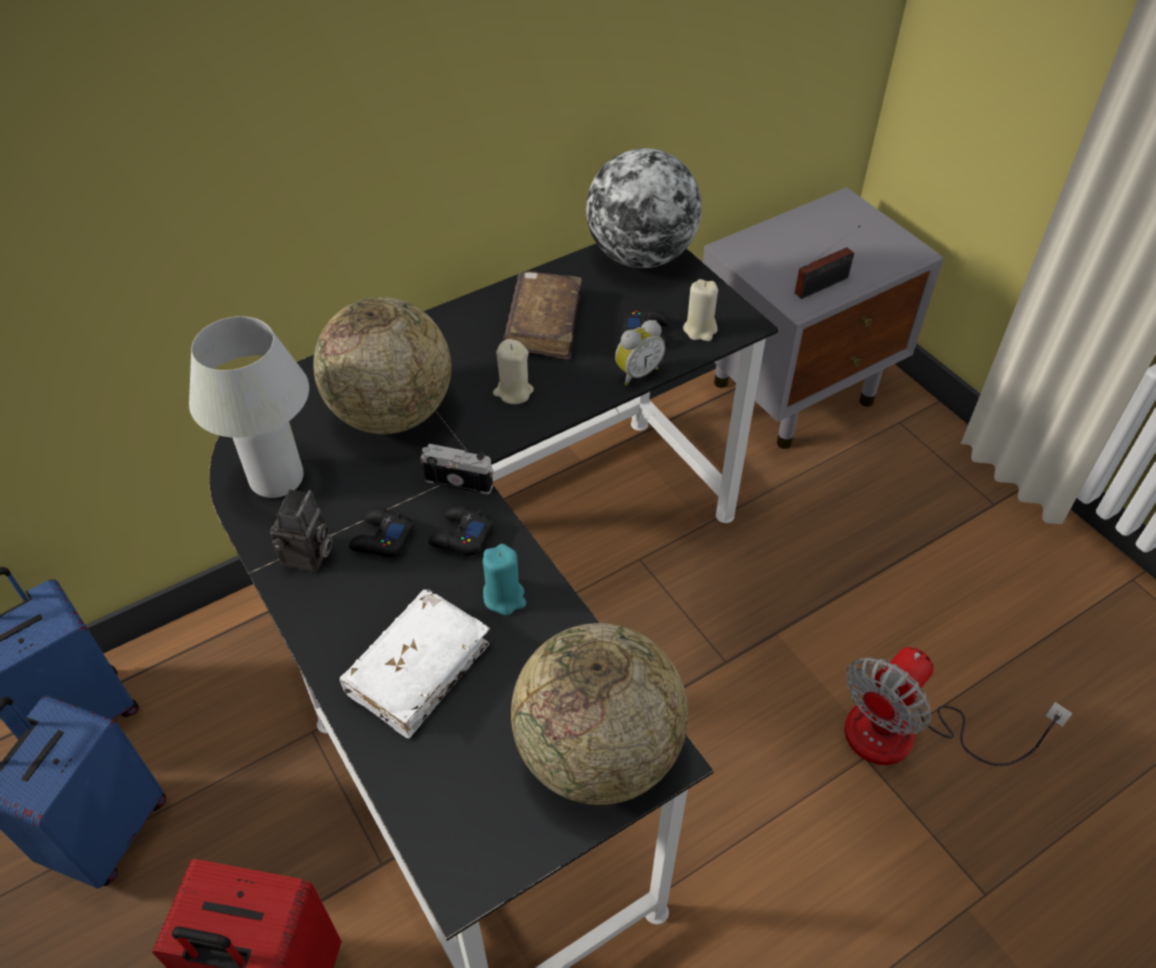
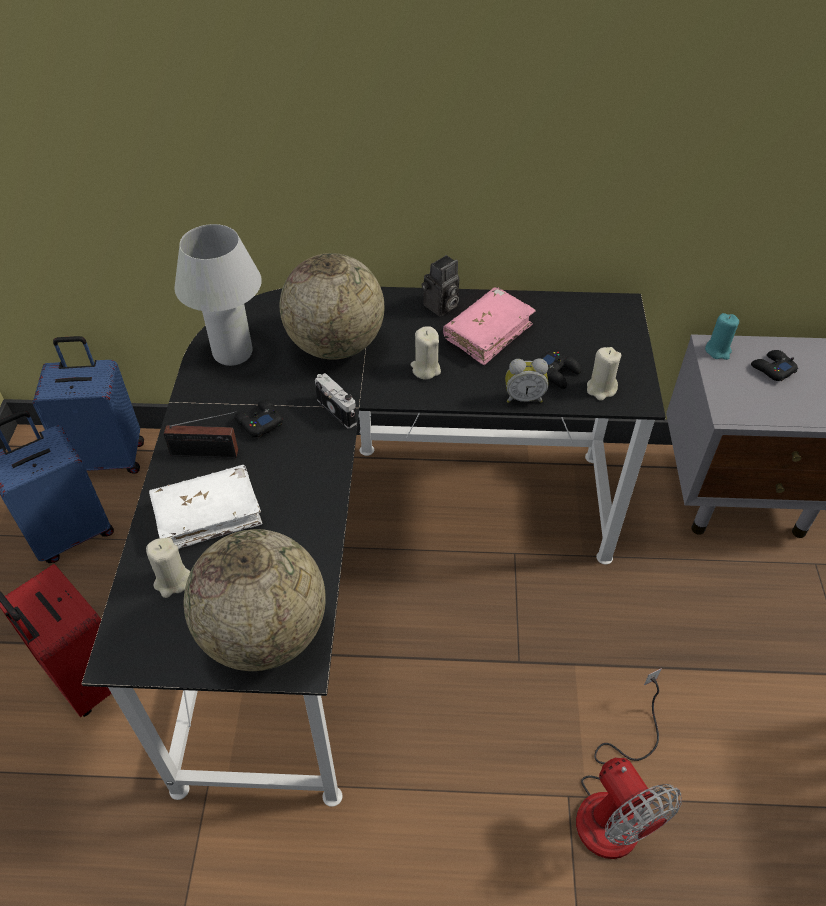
camera: 35 degrees right, 0 degrees up
camera [270,489,332,572] -> camera moved to [421,255,459,316]
black game controller [429,505,494,555] -> black game controller moved to [751,350,798,381]
turquoise candle [483,544,526,615] -> turquoise candle moved to [705,313,739,360]
brown book [503,271,581,359] -> pink book [443,287,536,365]
globe [586,148,702,268] -> none
radio [795,226,860,299] -> radio moved to [164,411,238,458]
fan [844,647,1073,766] -> fan turned 105 degrees counterclockwise [576,668,682,859]
none -> beige candle [146,538,191,598]

